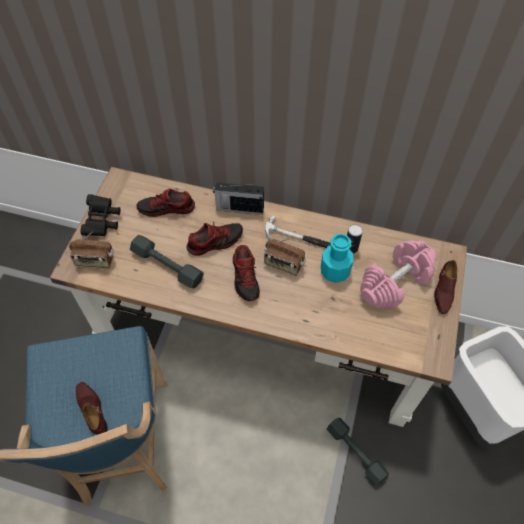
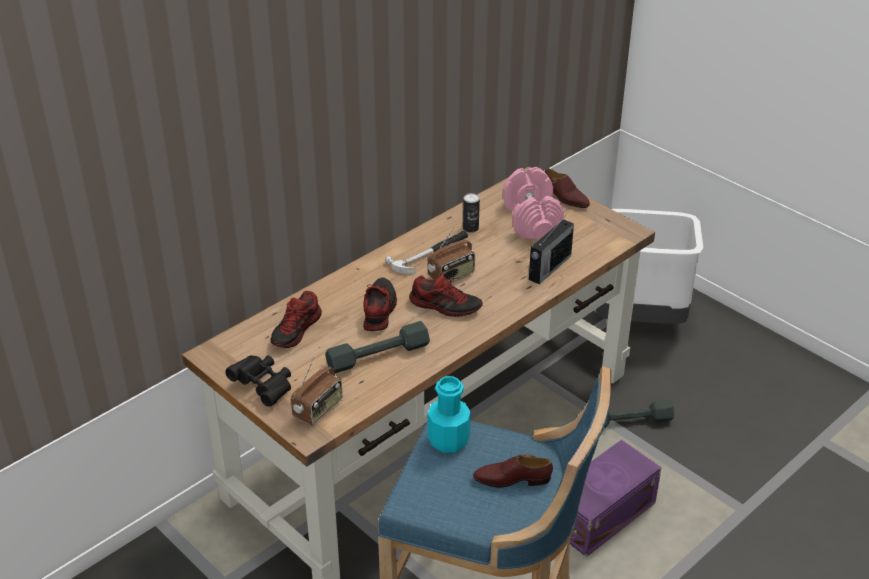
camera: 60 degrees left, 20 degrees down
radio [213,182,264,215] -> radio moved to [529,215,574,284]
turquoise bottle [321,234,353,283] -> turquoise bottle moved to [428,376,471,453]
none -> purple storage box [570,440,662,557]

